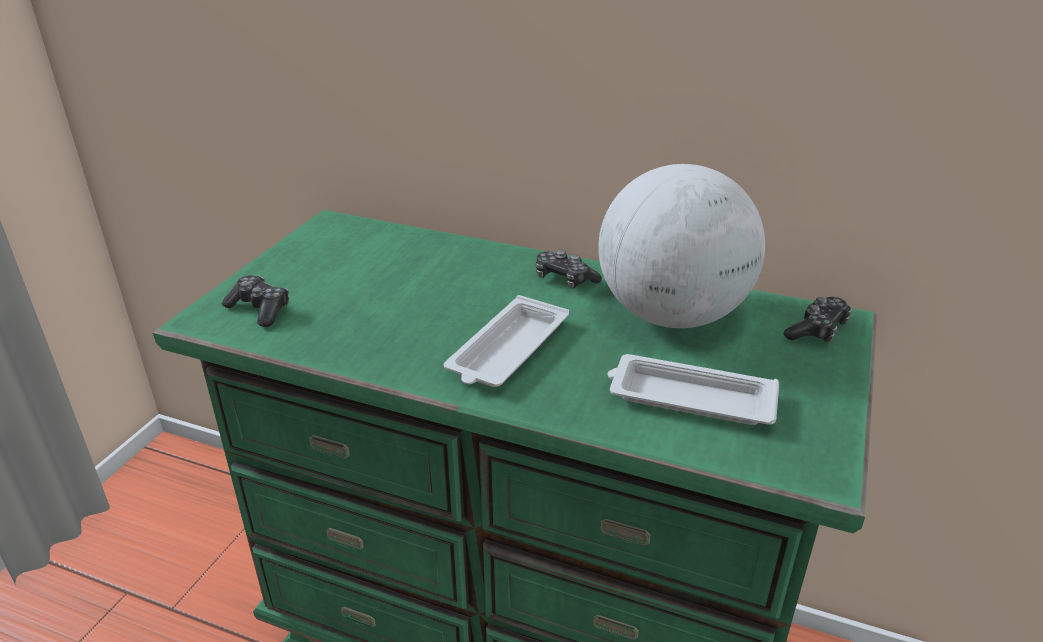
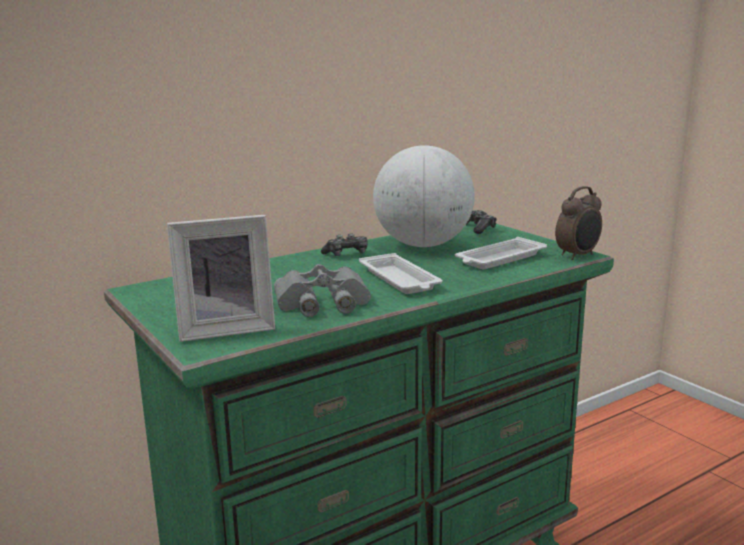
camera: 55 degrees left, 15 degrees down
game controller [222,275,289,327] -> picture frame [167,215,275,342]
none -> grey binoculars [274,264,371,317]
none -> alarm clock [555,186,602,260]

